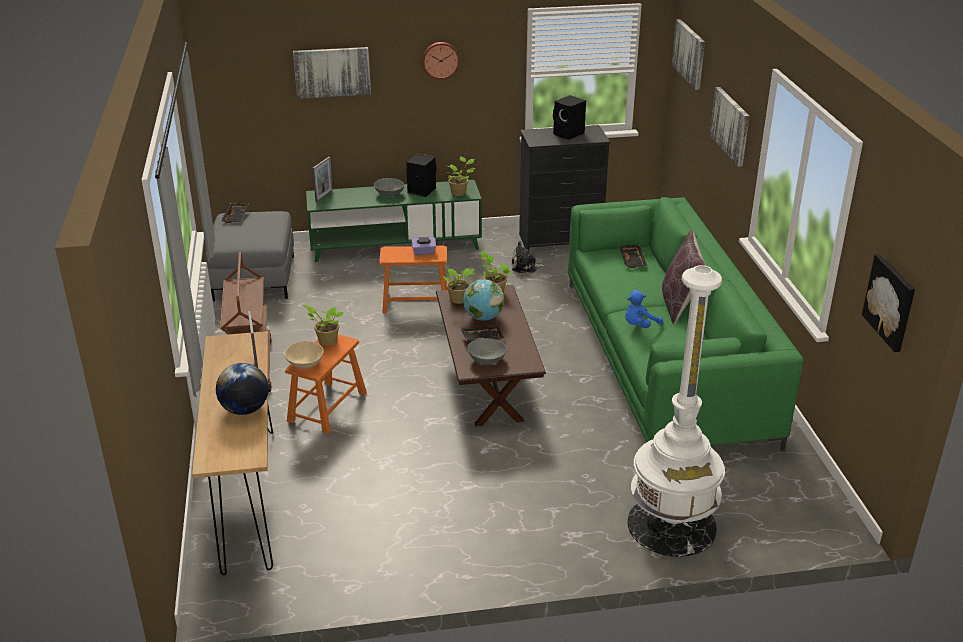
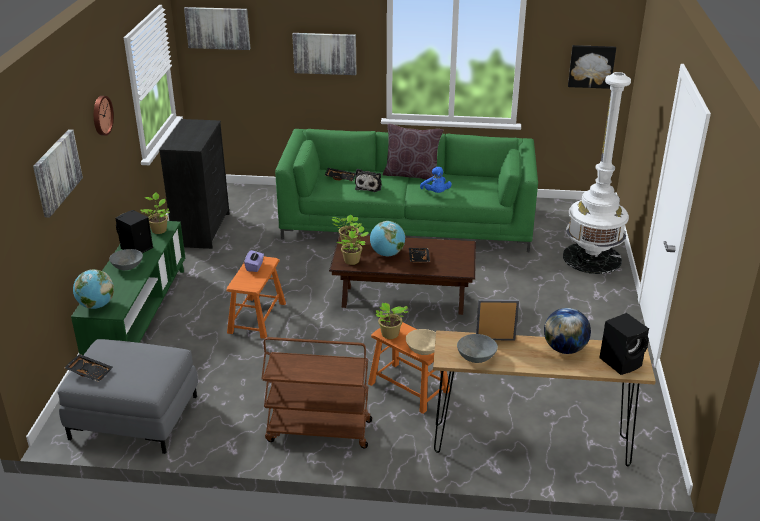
camera: 75 degrees left, 0 degrees up
picture frame [313,157,333,202] -> globe [73,269,114,309]
grey bowl [467,338,507,365] -> grey bowl moved to [457,334,498,363]
plush toy [511,241,546,273] -> plush toy moved to [355,169,382,192]
black speaker [553,95,586,140] -> black speaker moved to [599,313,649,375]

